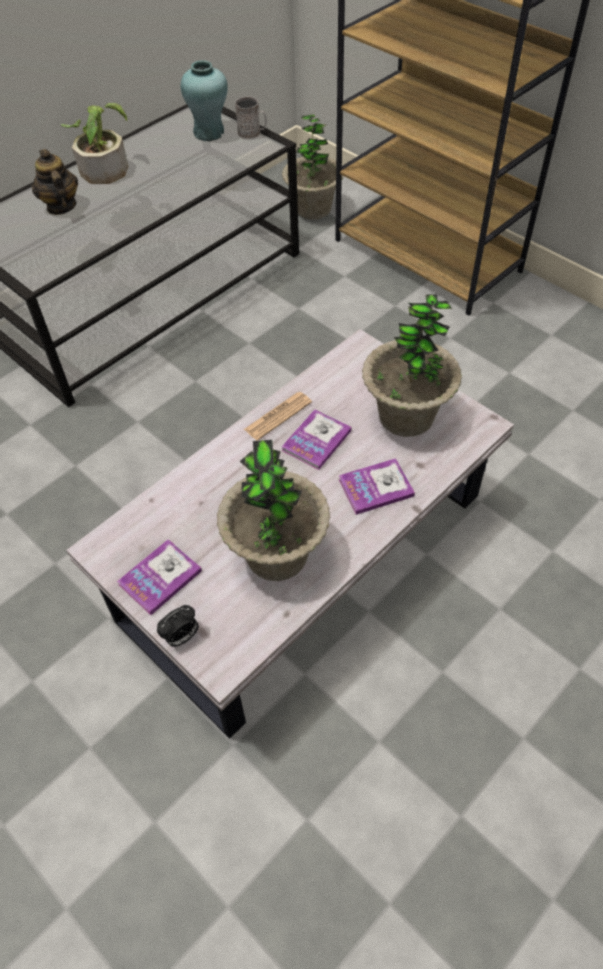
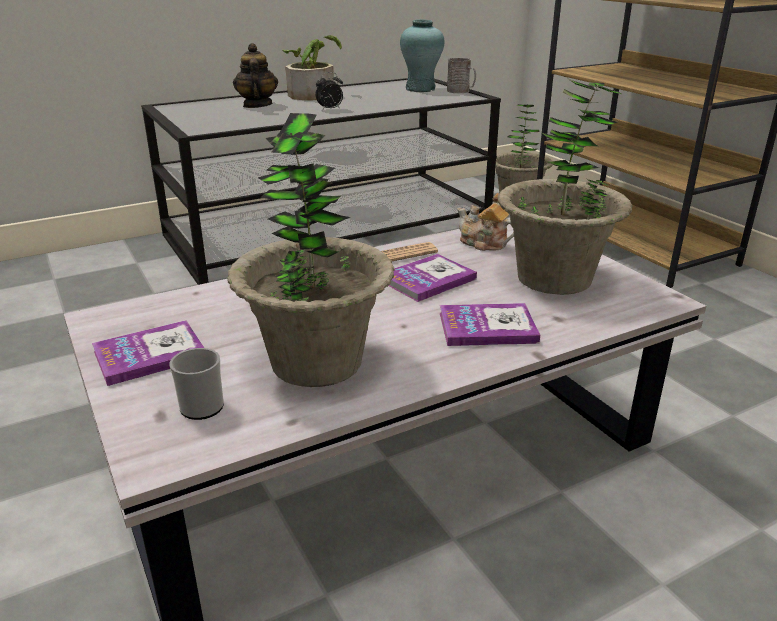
camera: 15 degrees right, 25 degrees down
alarm clock [157,605,199,647] -> alarm clock moved to [315,72,343,111]
none -> mug [170,348,224,420]
none -> teapot [457,193,514,251]

